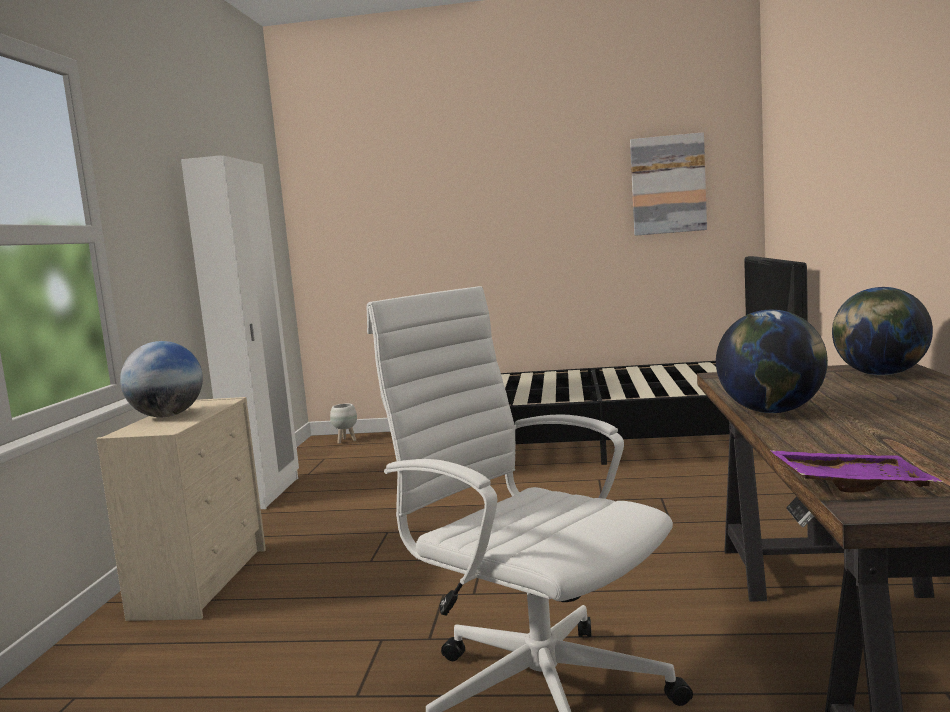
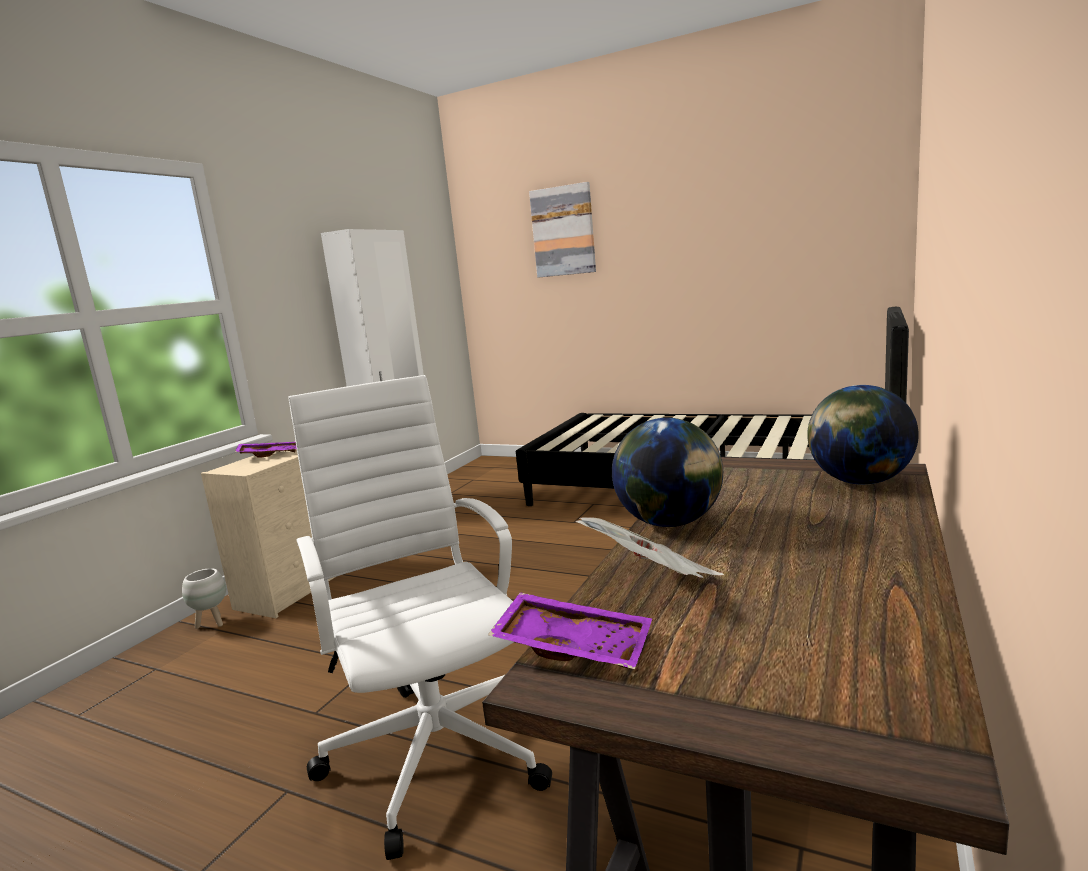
camera: 20 degrees right, 5 degrees up
globe [120,341,203,417] -> purple tray [235,441,297,457]
white planter [330,404,357,444] -> white planter moved to [182,568,226,629]
picture [630,132,707,236] -> picture moved to [529,182,596,278]
none -> newspaper [575,517,724,578]

